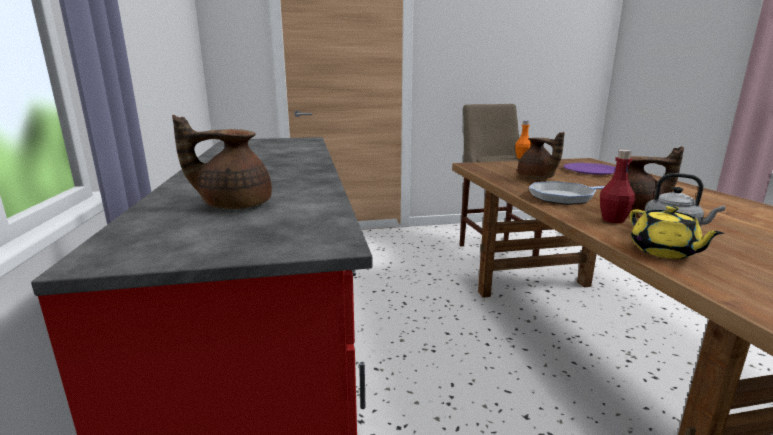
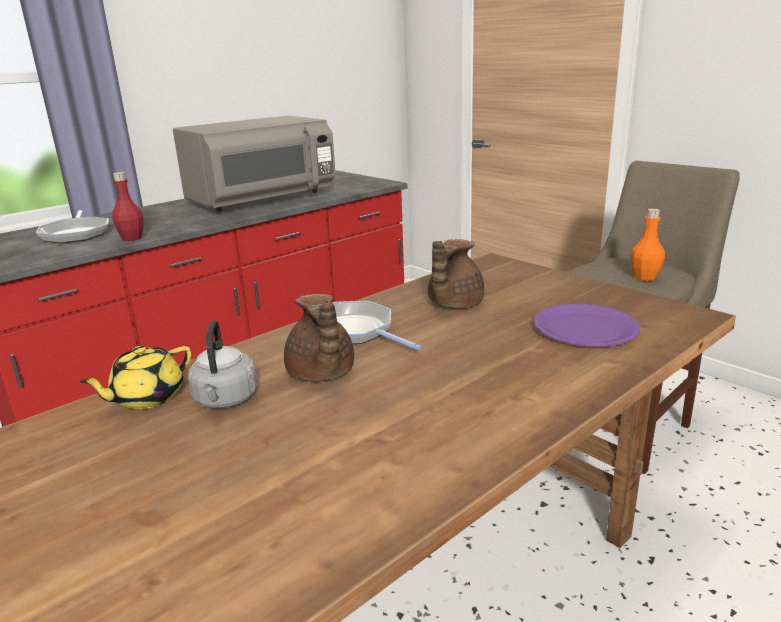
camera: 60 degrees right, 5 degrees up
brown teapot [172,115,272,209] -> frying pan [36,210,109,243]
red bottle [600,150,635,223] -> red bottle moved to [112,172,143,241]
none -> grey microwave [173,116,336,211]

